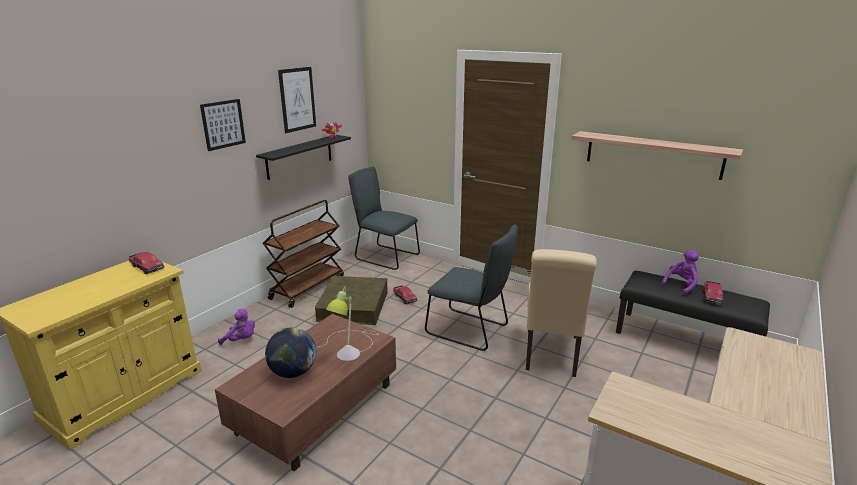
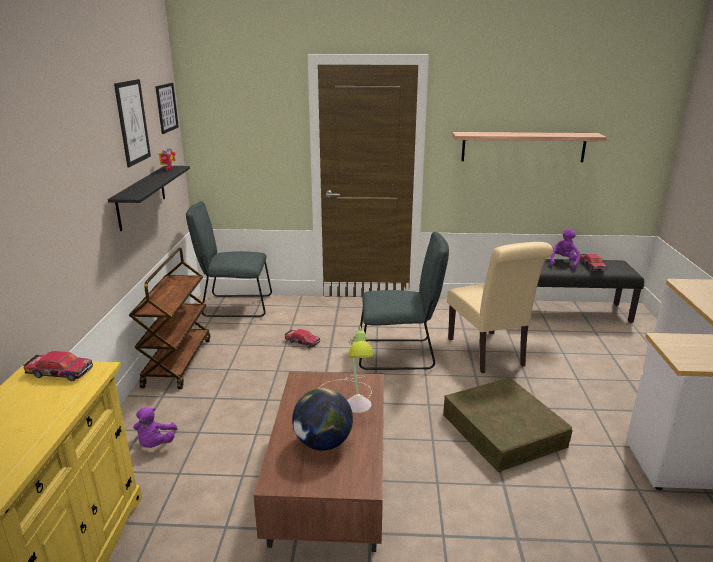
camera: 30 degrees left, 0 degrees up
picture [200,99,246,151] -> picture moved to [155,83,179,134]
purple plush toy [218,309,255,345] -> purple plush toy turned 105 degrees clockwise [134,407,178,448]
brown storage box [315,276,388,325] -> brown storage box moved to [443,377,572,472]

